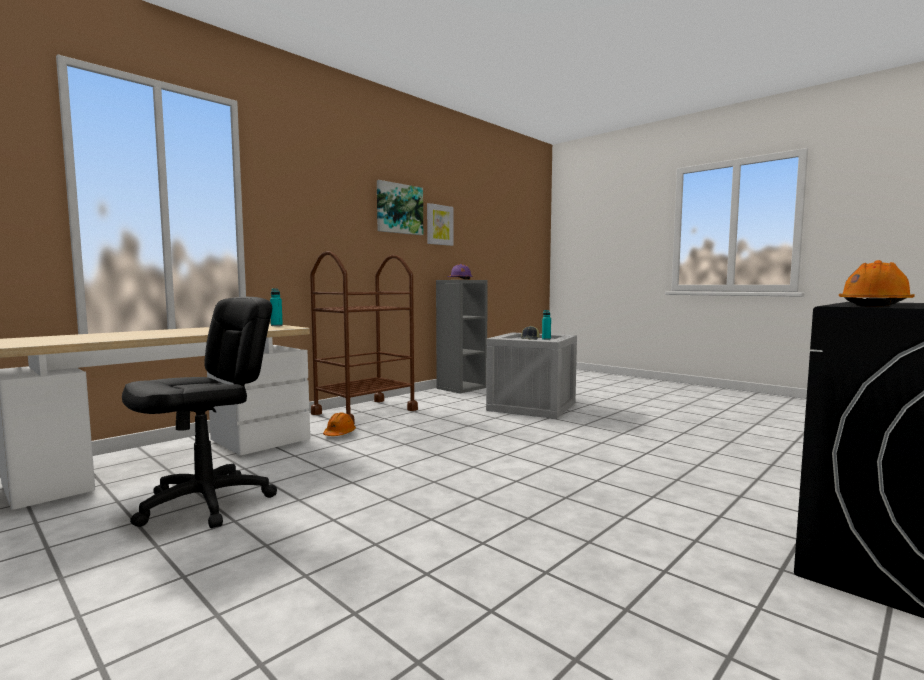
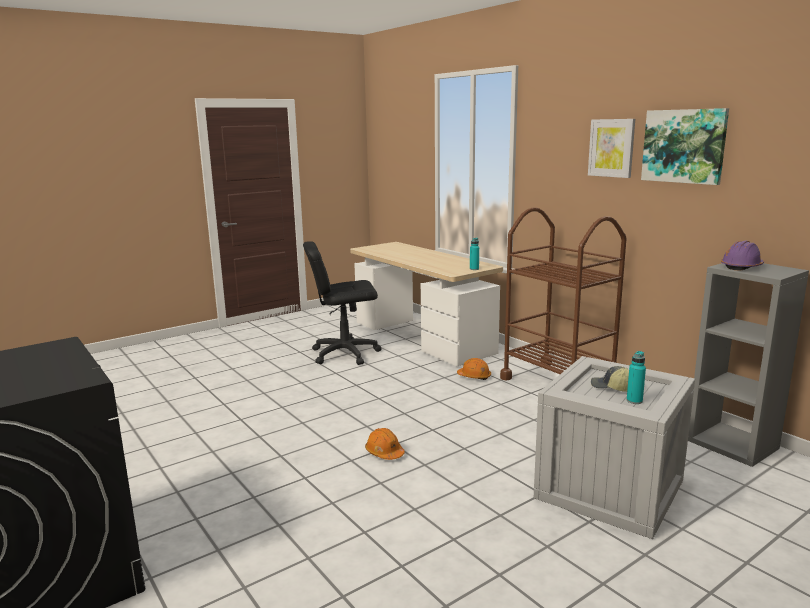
camera: 100 degrees right, 10 degrees up
black office chair [122,297,277,528] -> black office chair turned 120 degrees clockwise [303,241,382,365]
picture [427,203,453,246] -> picture moved to [588,119,635,178]
orange hard hat [839,260,915,307] -> orange hard hat moved to [365,428,405,460]

